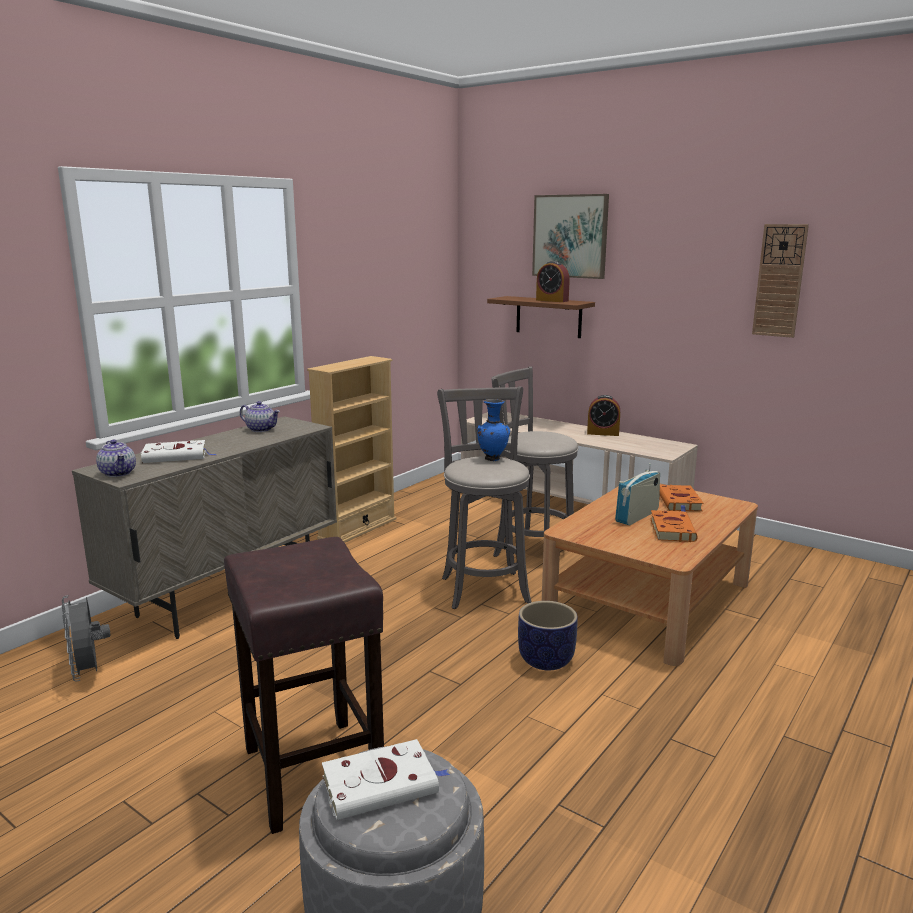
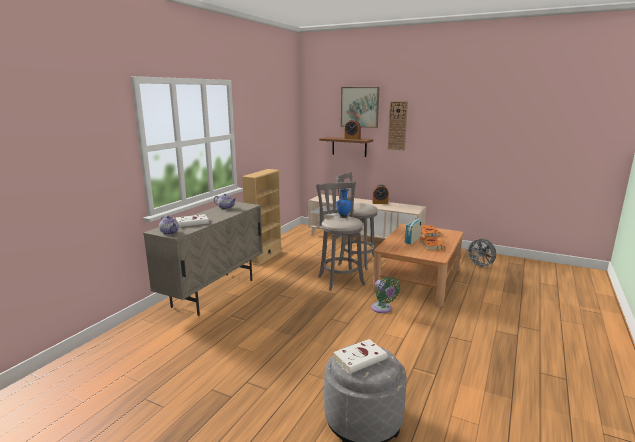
camera: 10 degrees left, 0 degrees up
grey fan [62,595,111,682] -> grey fan moved to [466,238,496,269]
brown stool [224,537,384,834] -> none
planter [518,601,578,670] -> green fan [371,276,400,313]
wall clock [752,224,809,338] -> wall clock moved to [388,101,408,150]

